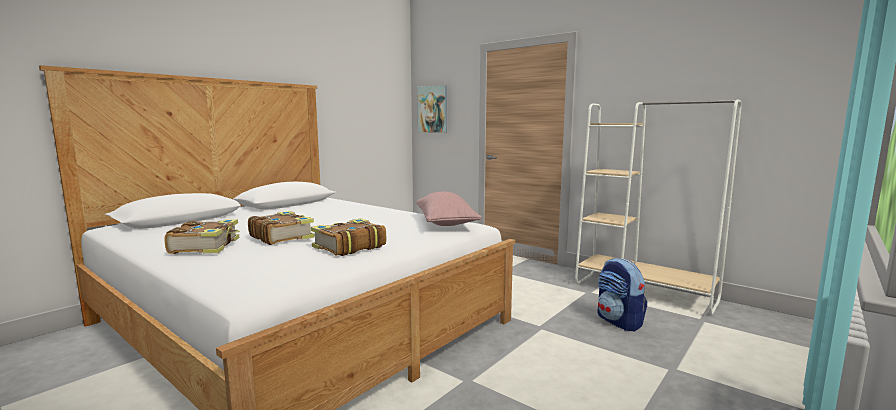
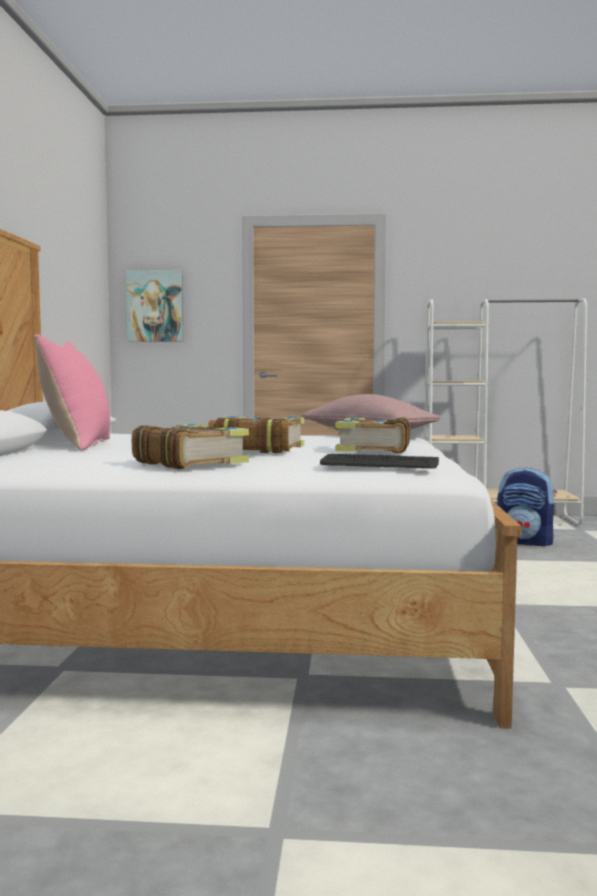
camera: 35 degrees left, 5 degrees down
none -> pink pillow [34,334,110,451]
none -> keyboard [320,454,439,469]

